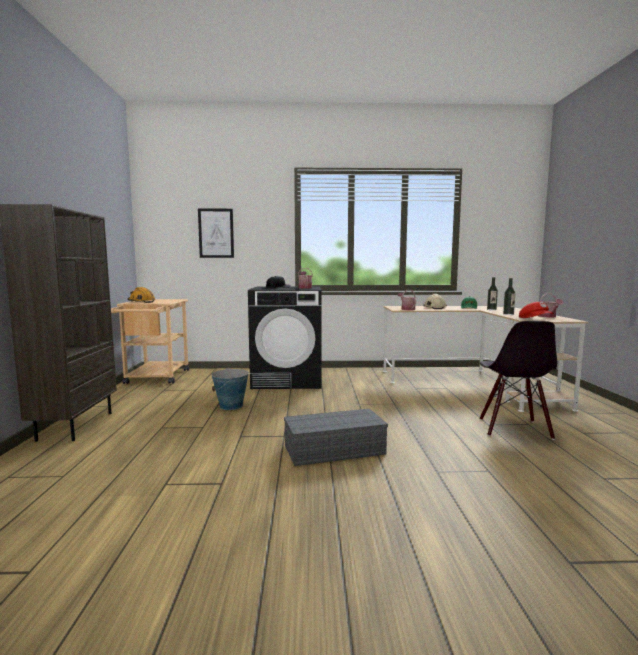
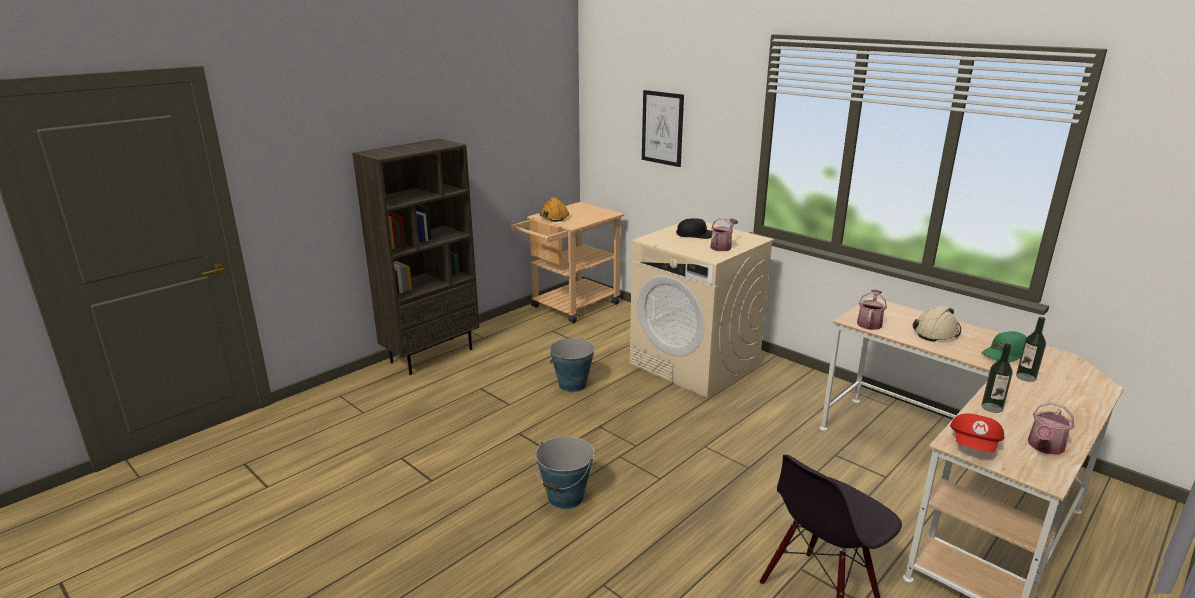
camera: 45 degrees right, 15 degrees up
black washing machine [248,287,322,389] -> beige washing machine [630,222,774,398]
grey storage box [284,409,388,466] -> bucket [535,436,594,509]

